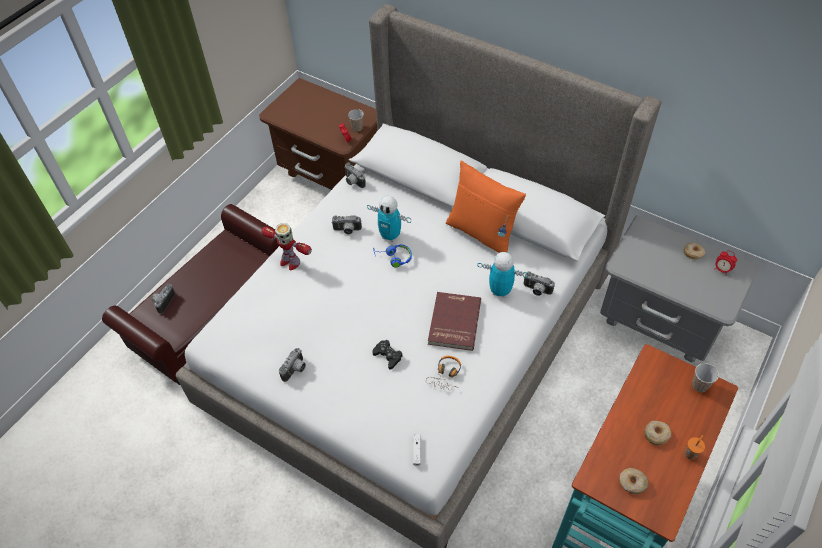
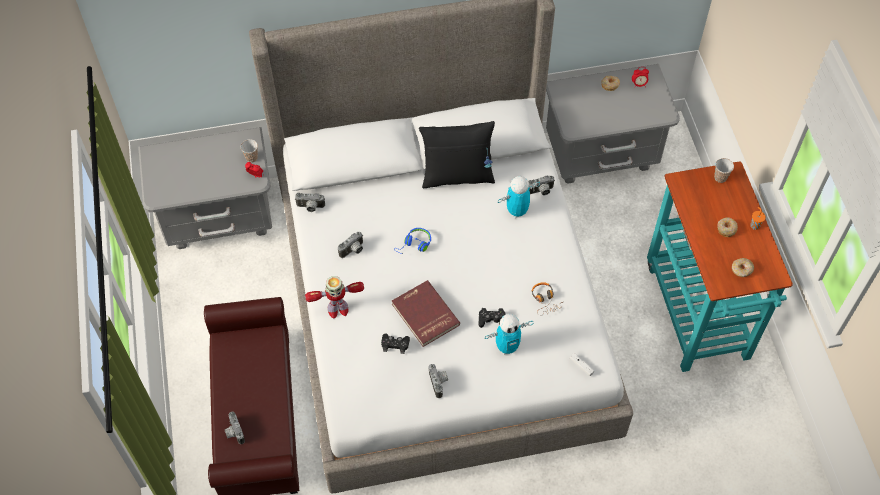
camera: 45 degrees left, 5 degrees up
brown nightstand [259,78,377,190] -> grey nightstand [138,127,272,249]
toy robot [367,196,411,242] -> toy robot moved to [485,314,533,355]
red book [428,292,481,351] -> red book moved to [392,280,460,347]
orange pillow [446,161,526,253] -> black pillow [419,121,495,189]
none -> black game controller [381,333,410,354]

